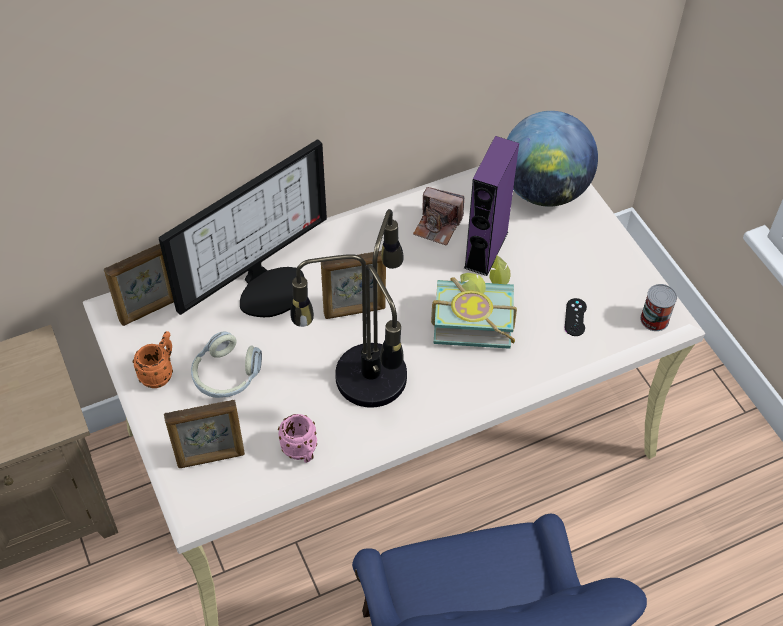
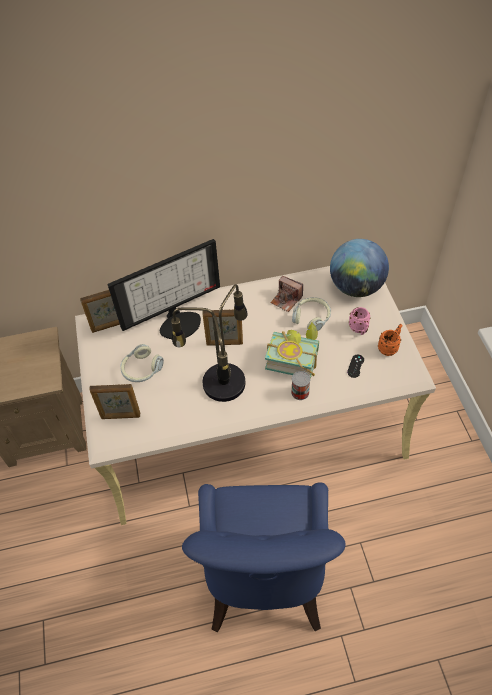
camera: 15 degrees right, 0 degrees up
orange mug [133,331,173,388] -> orange mug moved to [378,324,402,356]
pink mug [278,414,317,463] -> pink mug moved to [349,307,371,335]
purple speaker [464,136,519,276] -> headphones [292,297,331,332]
can [640,284,677,331] -> can moved to [291,371,310,400]

